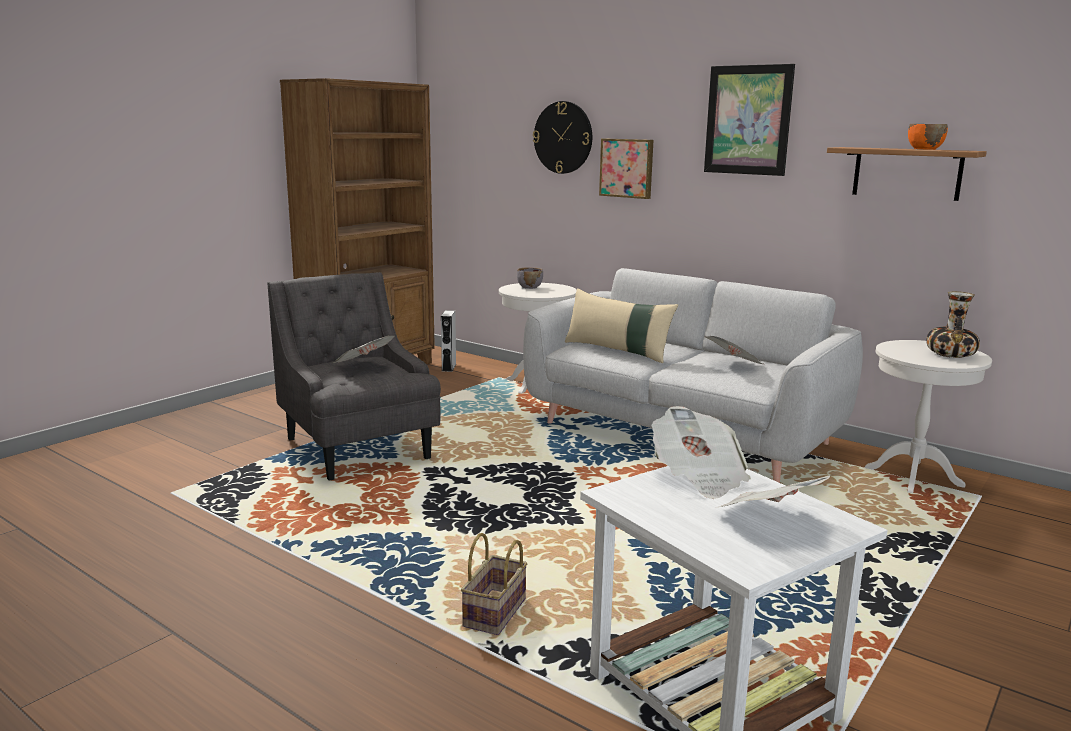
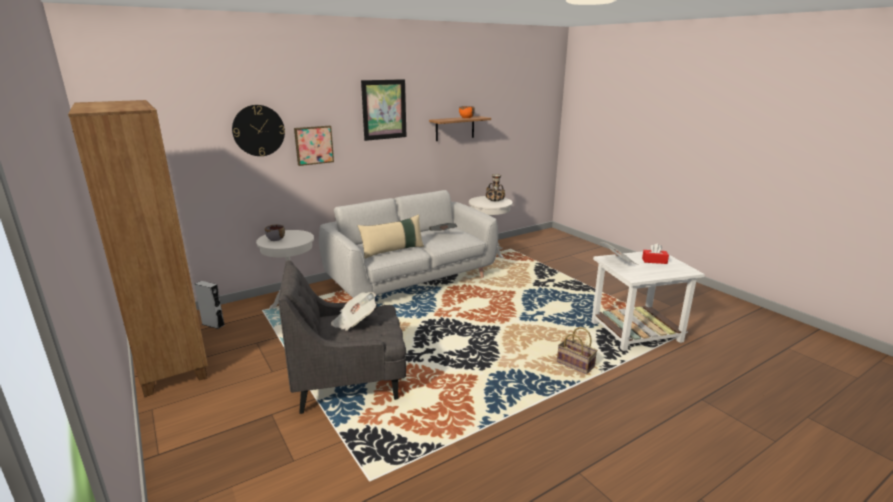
camera: 70 degrees left, 5 degrees up
newspaper [716,474,835,508] -> red tissue box [642,243,669,264]

